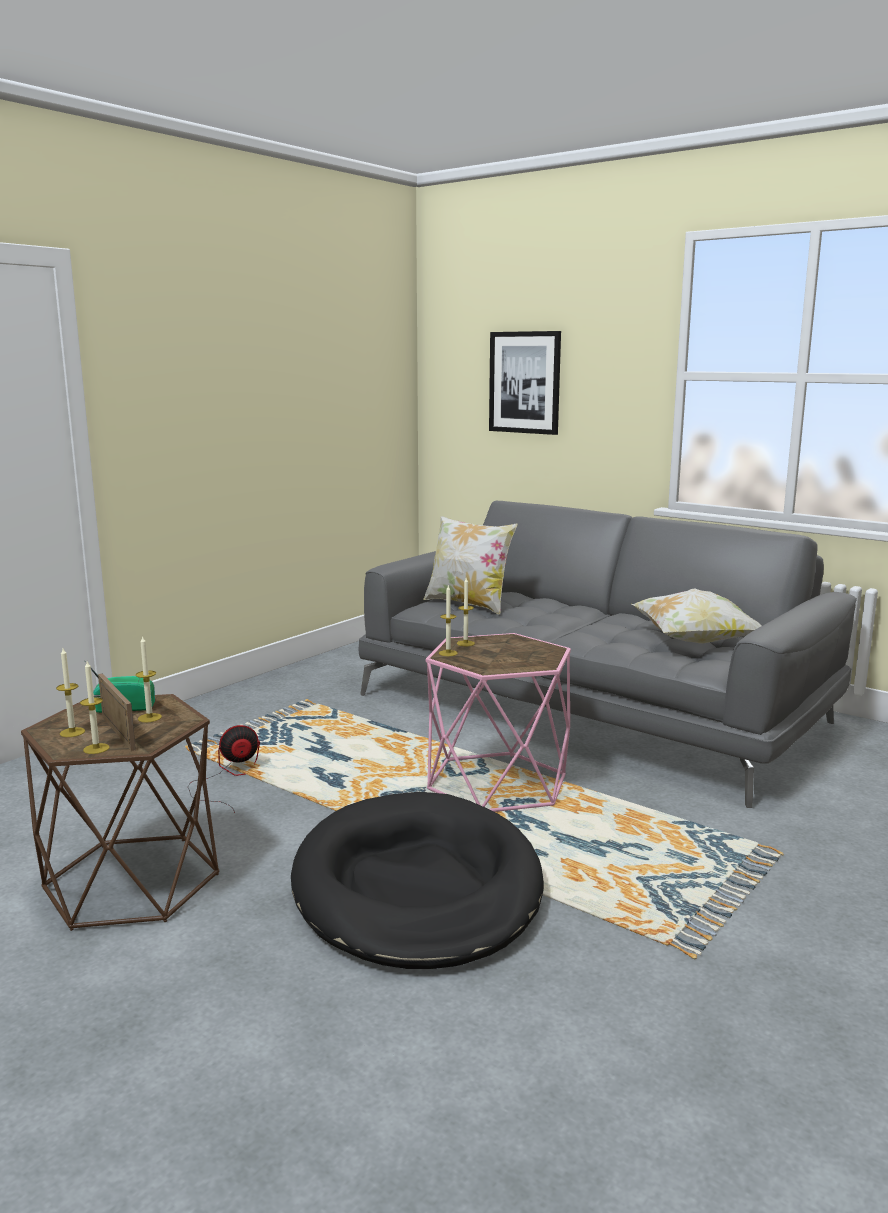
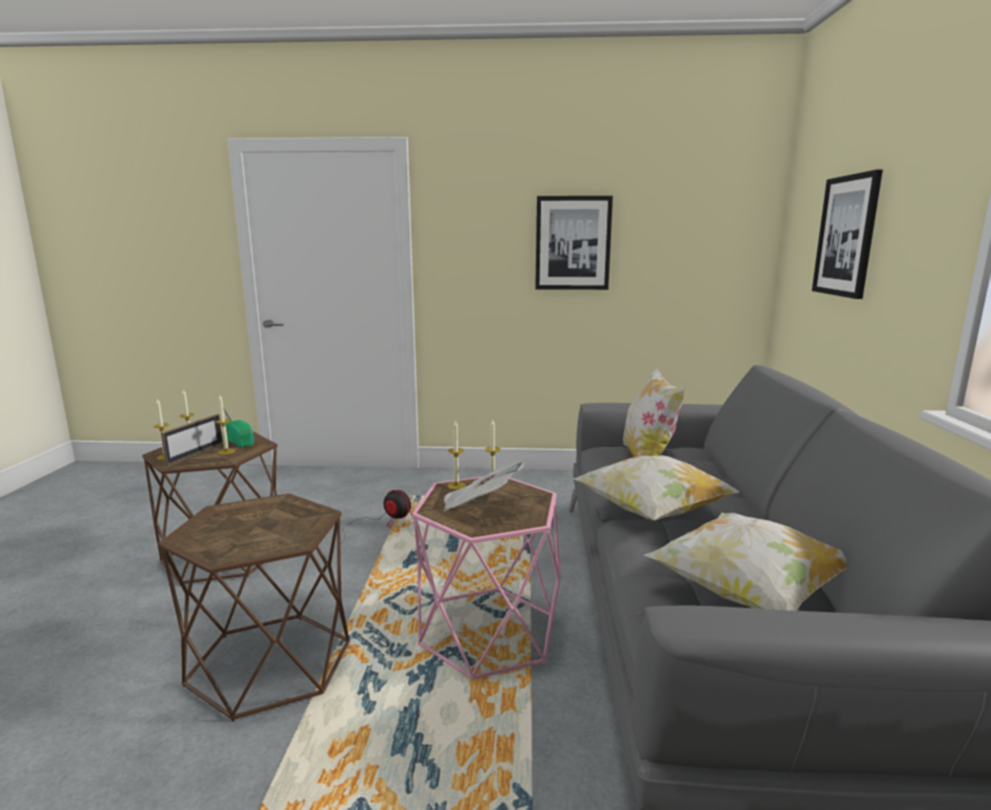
camera: 55 degrees right, 0 degrees up
black dog bed [291,792,544,969] -> brown side table [158,493,350,722]
none -> newspaper [444,460,524,511]
none -> picture [535,196,613,290]
none -> pillow [574,455,740,521]

